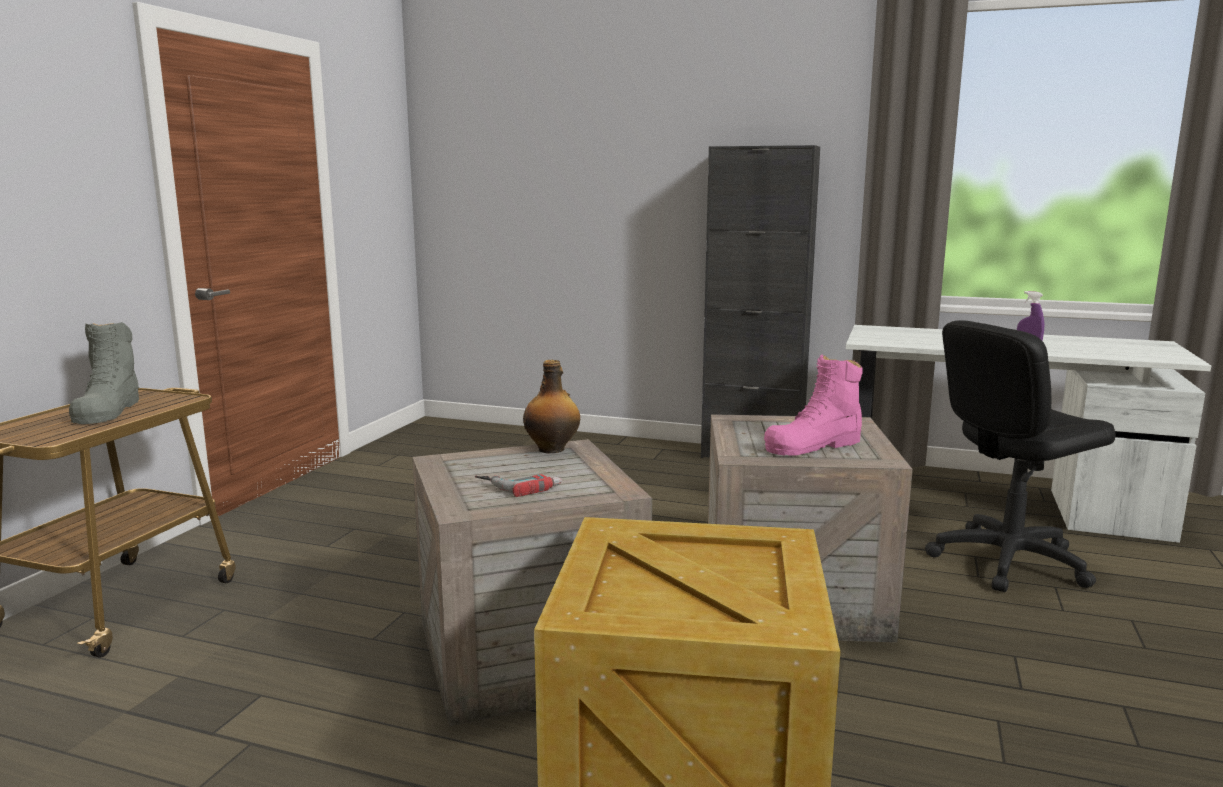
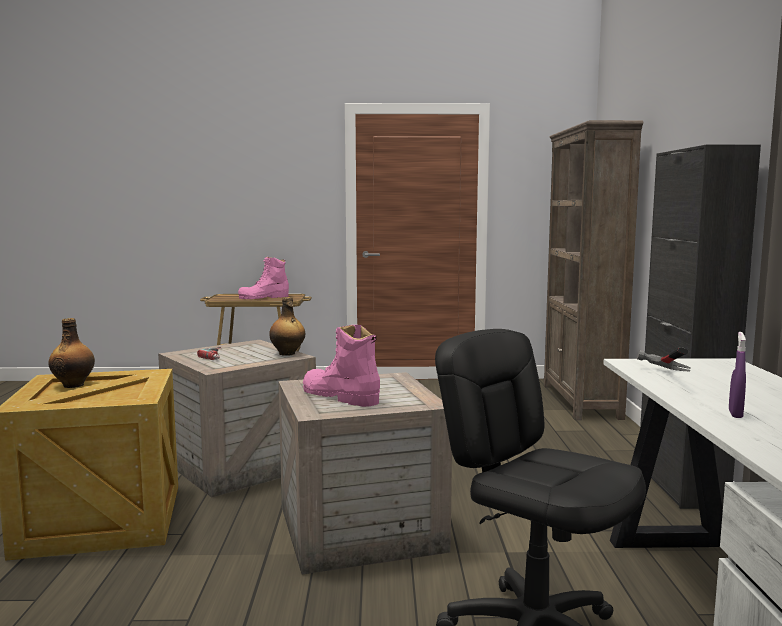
camera: 70 degrees right, 5 degrees down
grey boot [69,322,139,424] -> pink boot [238,257,289,299]
none -> bottle [48,318,95,388]
none -> brown bookcase [544,120,643,420]
none -> hammer [637,347,691,371]

